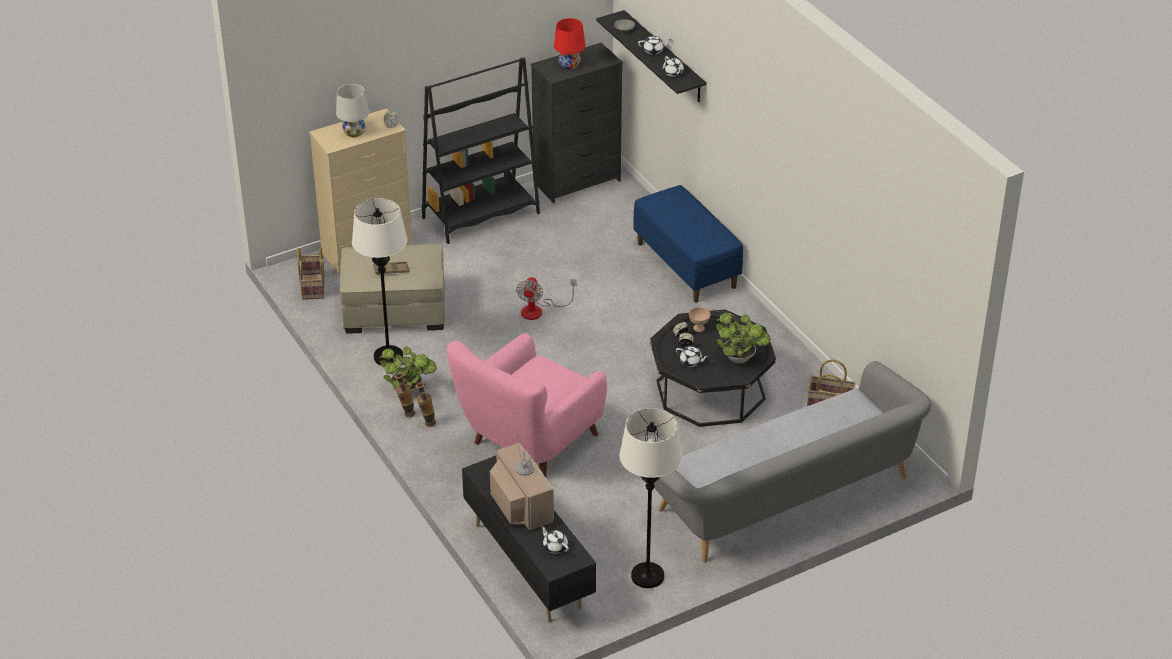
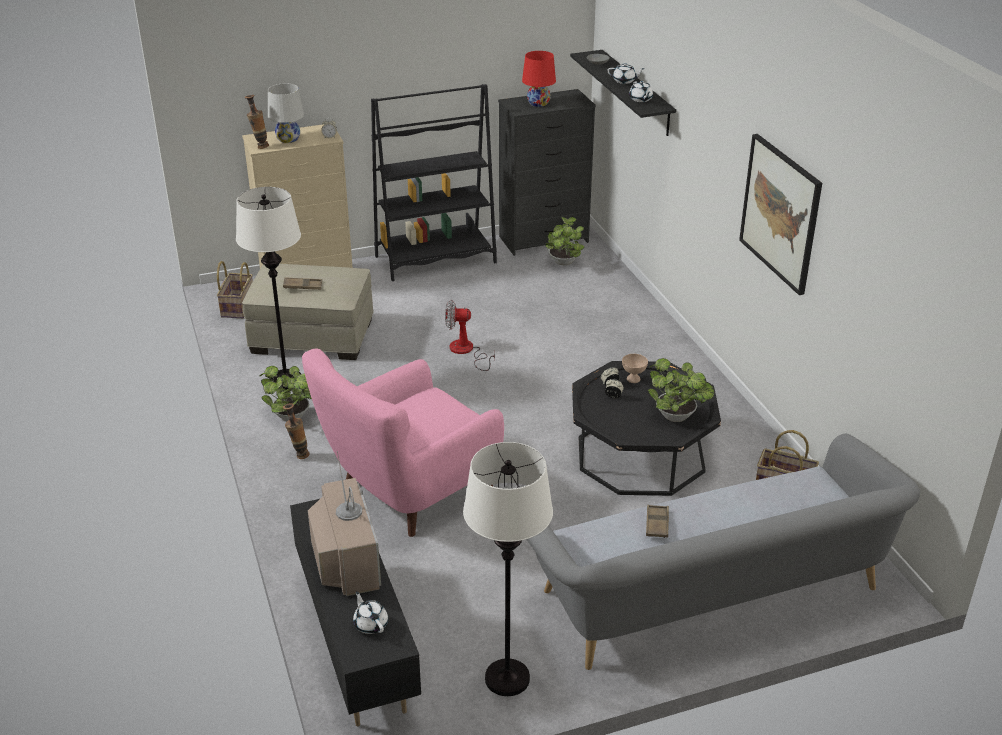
camera: 10 degrees right, 5 degrees down
vase [394,373,415,418] -> vase moved to [245,95,269,149]
fan [516,277,576,320] -> fan turned 75 degrees clockwise [445,300,495,371]
blue bench [633,185,743,303] -> none
white teapot [676,346,709,367] -> none
none -> potted plant [546,217,585,265]
none -> brown tray [646,505,669,538]
none -> picture [739,134,822,295]

